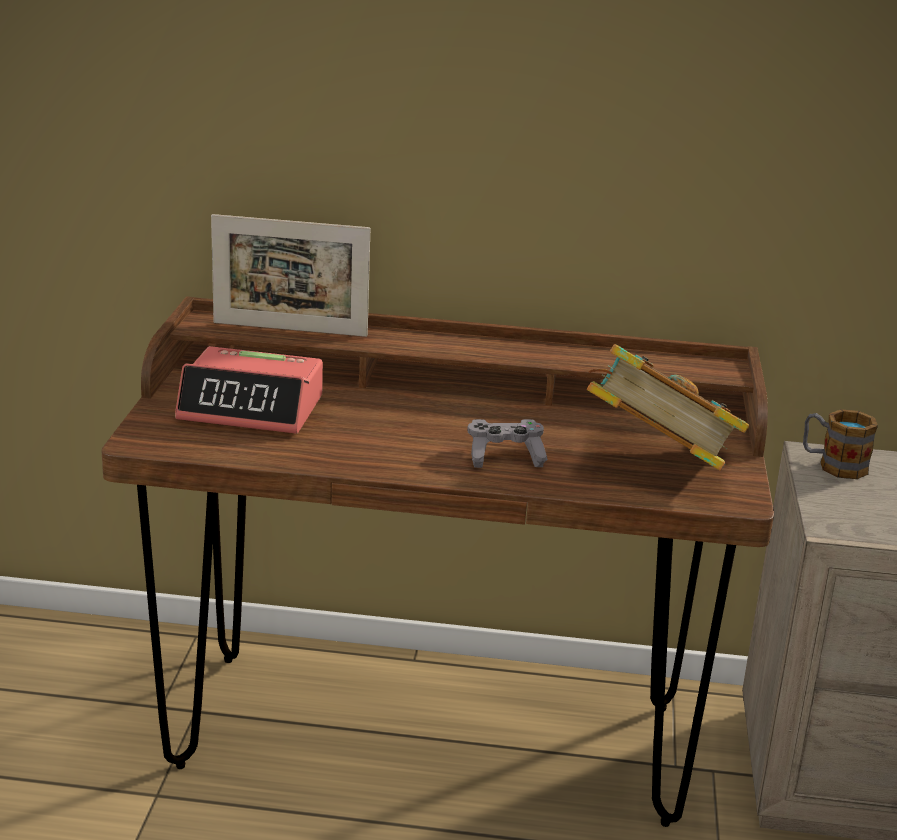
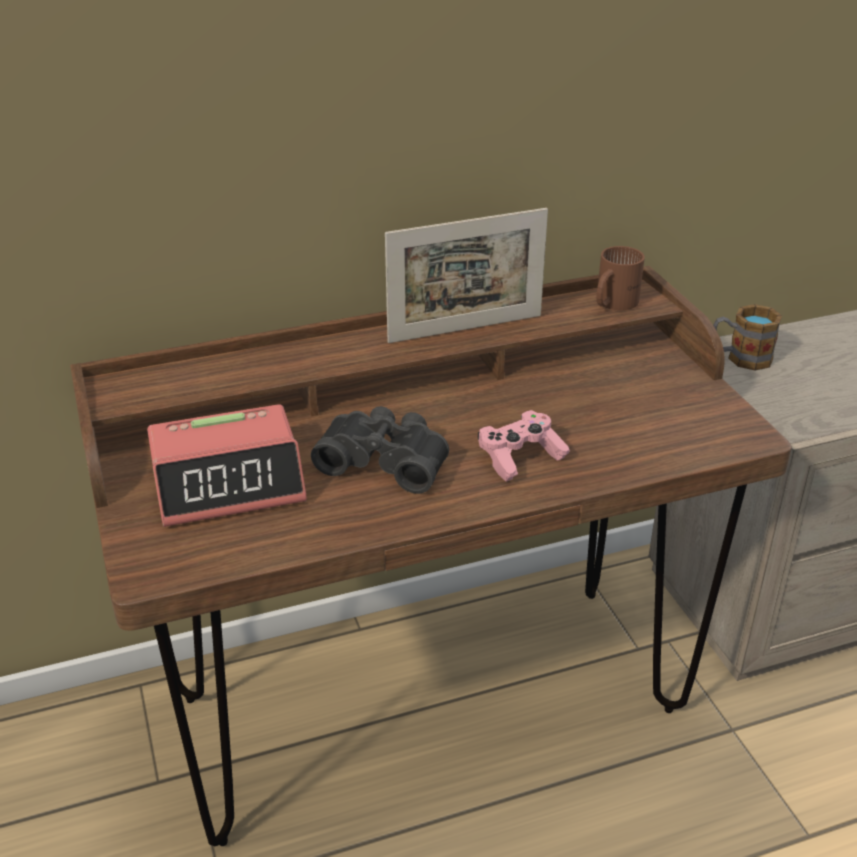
camera: 25 degrees left, 10 degrees up
picture frame [211,214,370,337] -> picture frame moved to [385,208,548,343]
grey game controller [467,419,548,468] -> pink game controller [478,410,570,482]
book [587,344,749,471] -> none
none -> black binoculars [311,406,449,494]
none -> brown mug [596,246,645,310]

